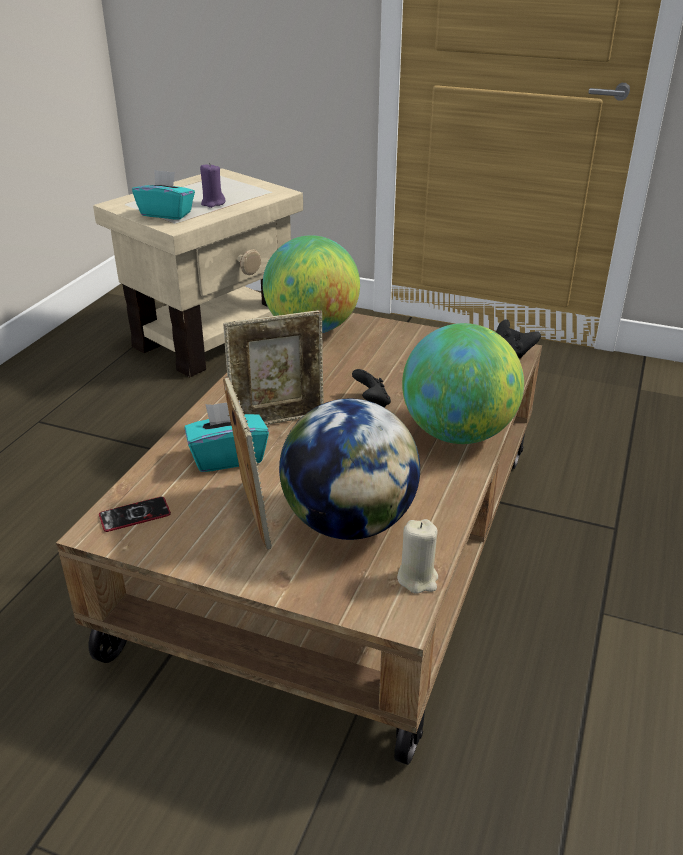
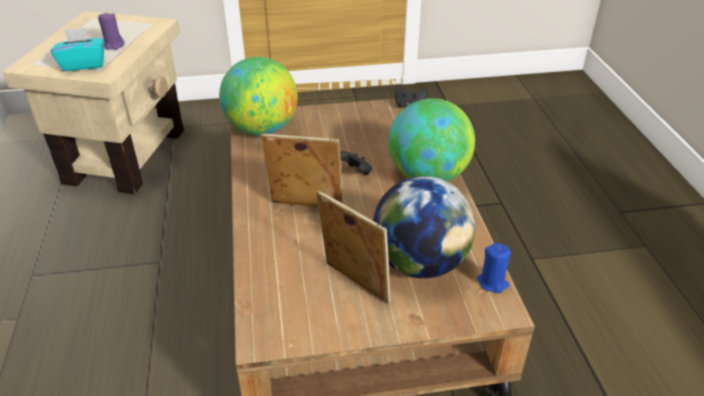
camera: 30 degrees left, 5 degrees up
phone [99,497,171,532] -> none
turquoise tissue box [184,400,269,472] -> none
picture frame [223,310,324,425] -> picture frame turned 120 degrees counterclockwise [260,134,343,207]
beige candle [397,519,438,594] -> blue candle [477,243,511,293]

